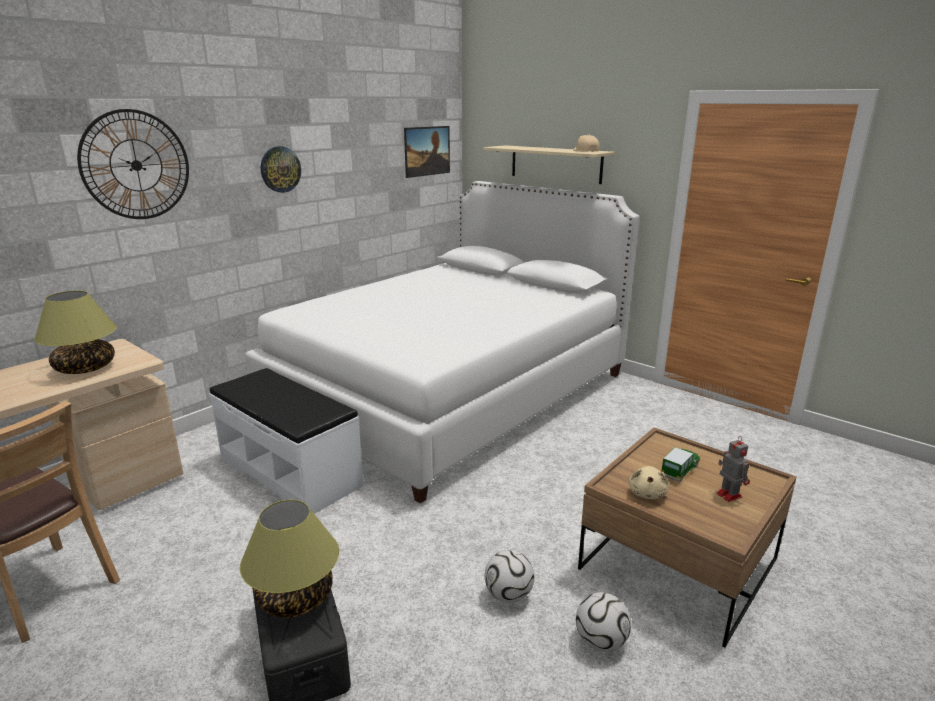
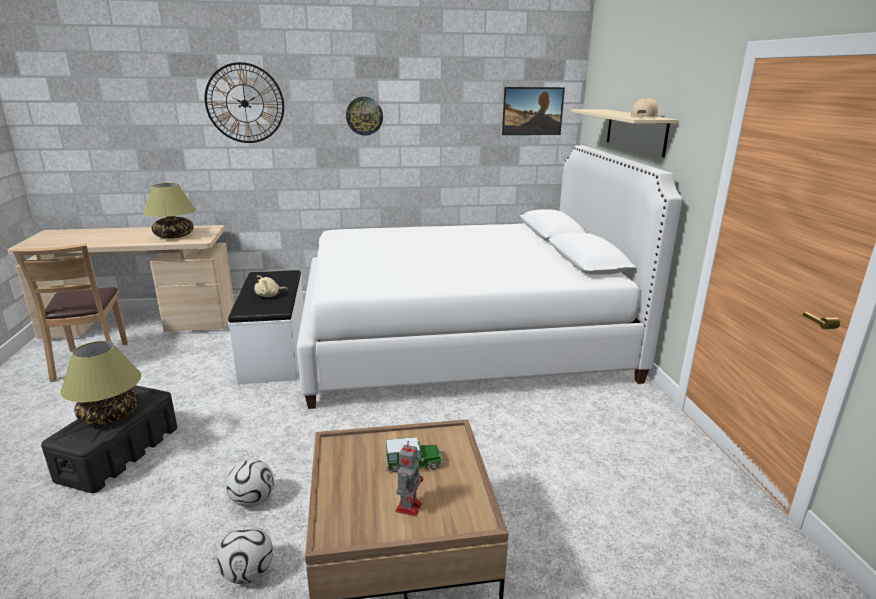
camera: 40 degrees right, 0 degrees up
beige plush toy [628,466,669,499] -> beige plush toy moved to [254,275,288,297]

